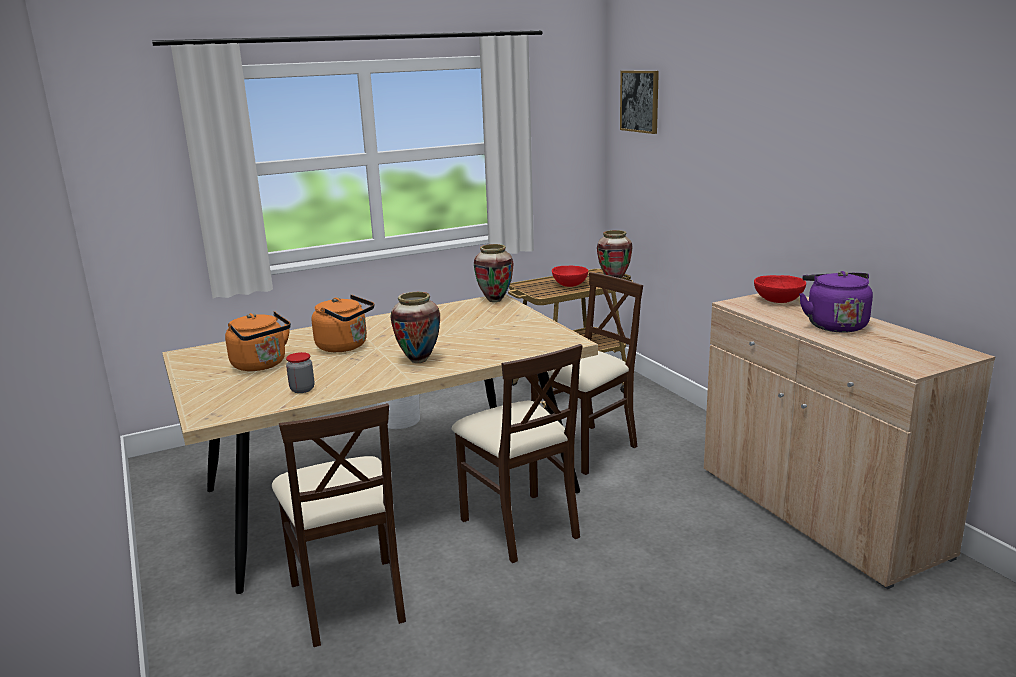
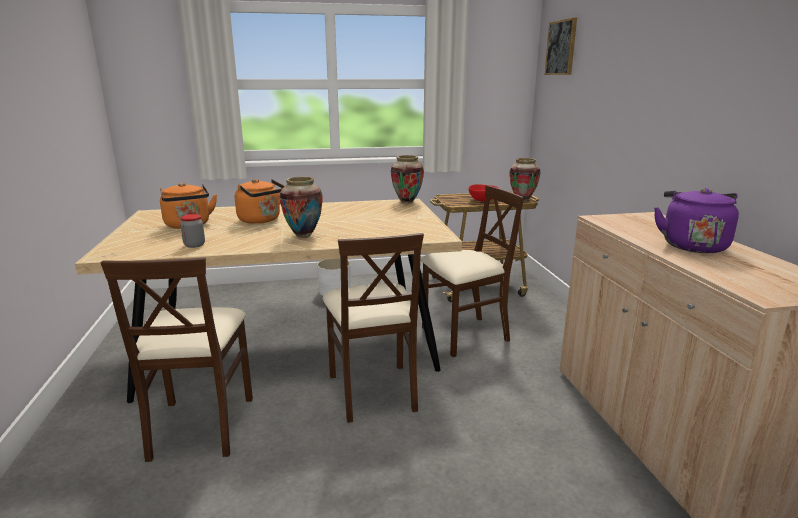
camera: 15 degrees right, 0 degrees up
red bowl [754,275,806,303] -> none

